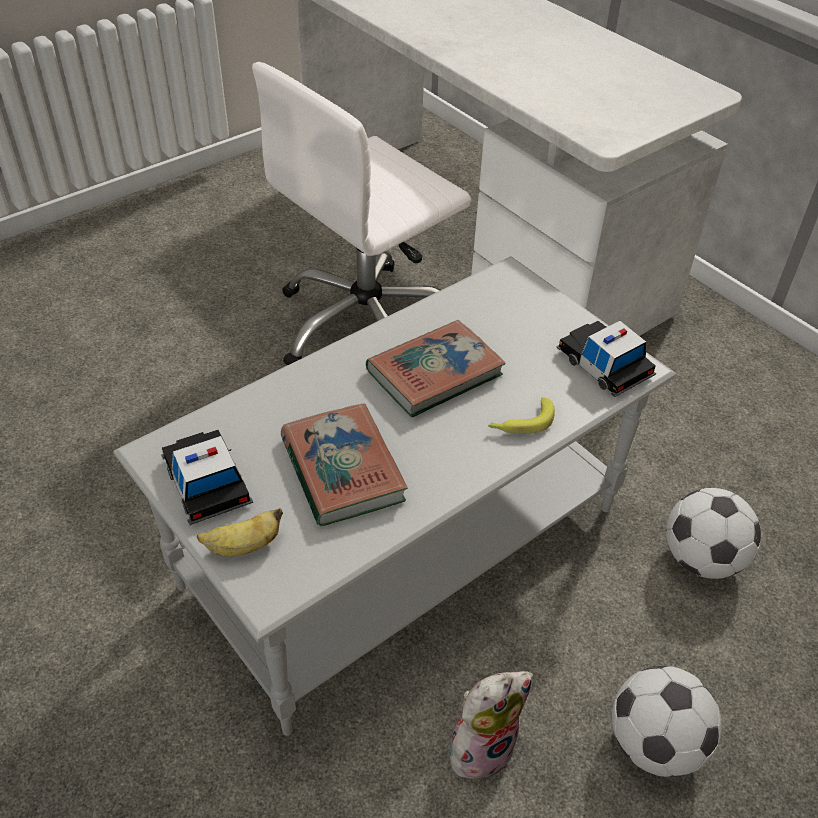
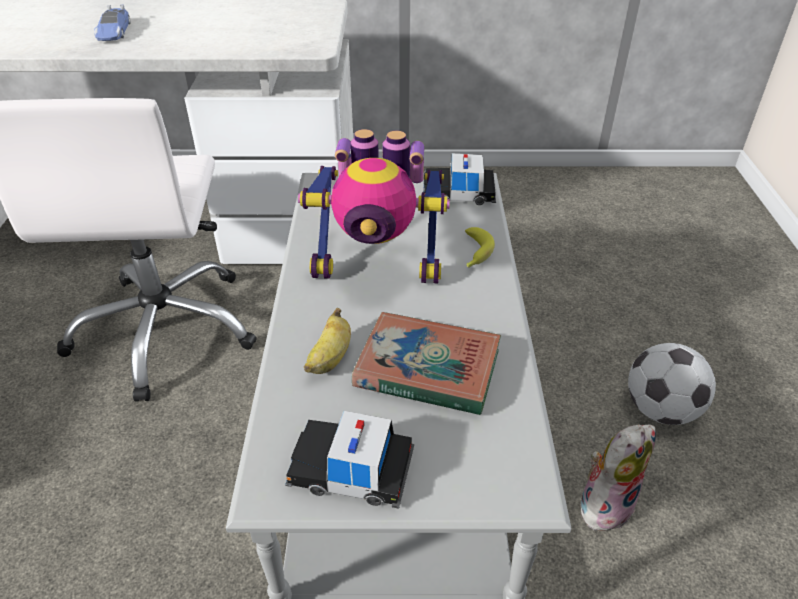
camera: 50 degrees left, 5 degrees down
banana [197,508,283,557] -> banana moved to [304,308,351,374]
book [366,320,506,417] -> toy robot [298,129,450,283]
plush toy [450,671,533,781] -> plush toy turned 45 degrees clockwise [580,424,656,531]
football [666,488,761,579] -> none
none -> toy car [94,4,131,41]

